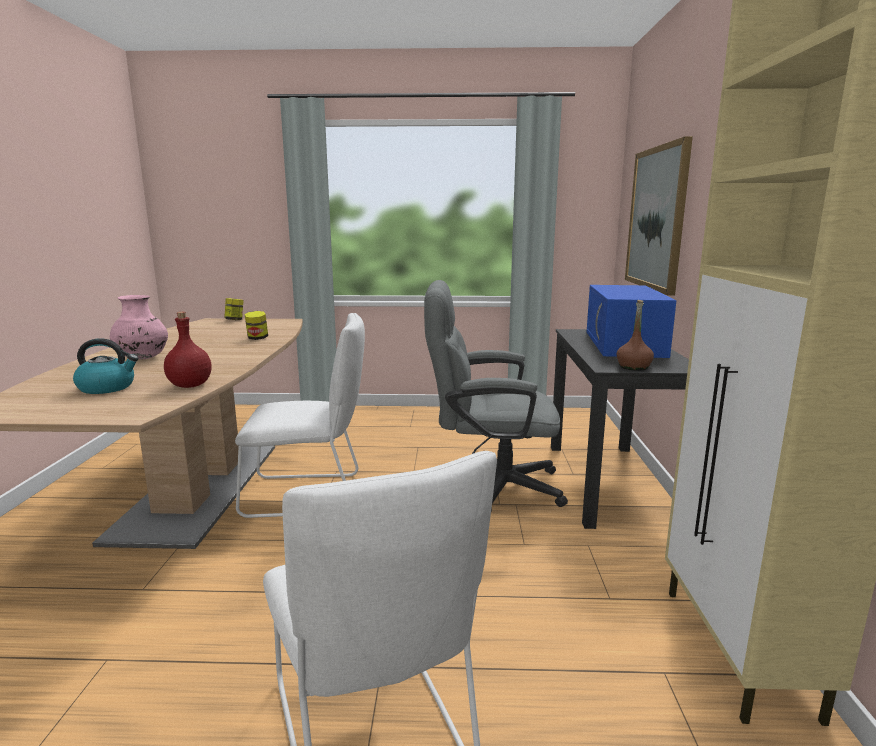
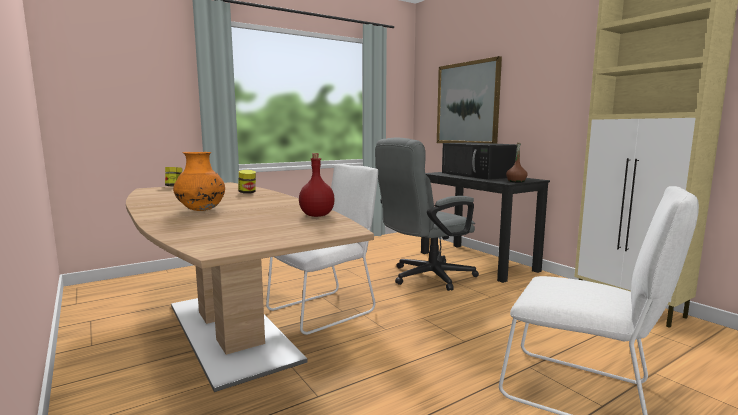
camera: 35 degrees left, 5 degrees down
kettle [73,338,138,394] -> none
pink vase [110,295,168,359] -> orange vase [173,152,225,211]
blue microwave [587,285,676,358] -> black microwave [442,143,517,180]

